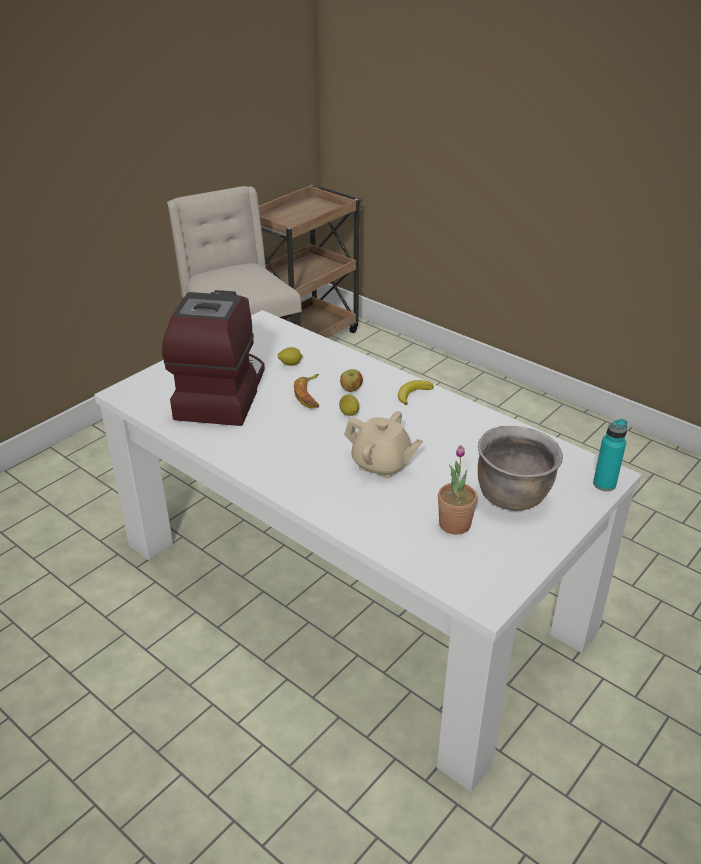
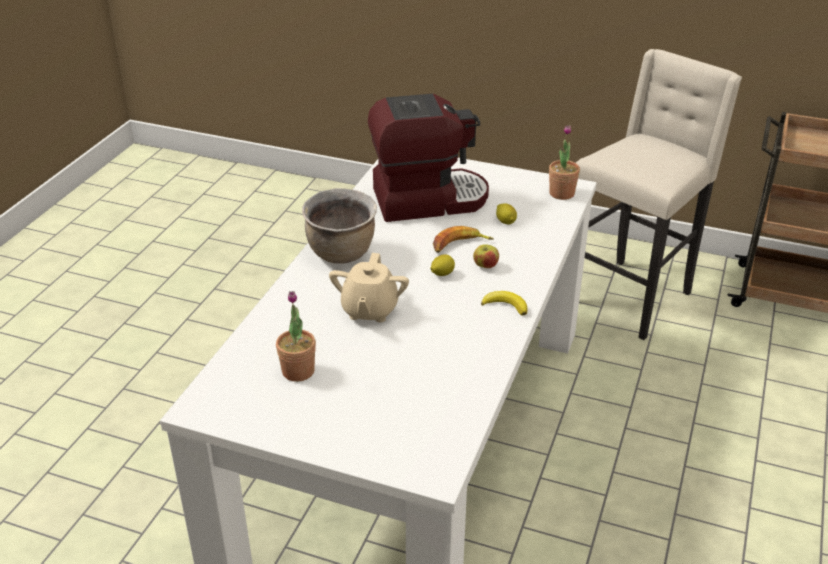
camera: 70 degrees right, 0 degrees up
brown cooking pot [478,426,563,511] -> brown cooking pot moved to [302,188,377,264]
turquoise bottle [593,419,628,491] -> none
none -> potted plant [549,125,580,200]

